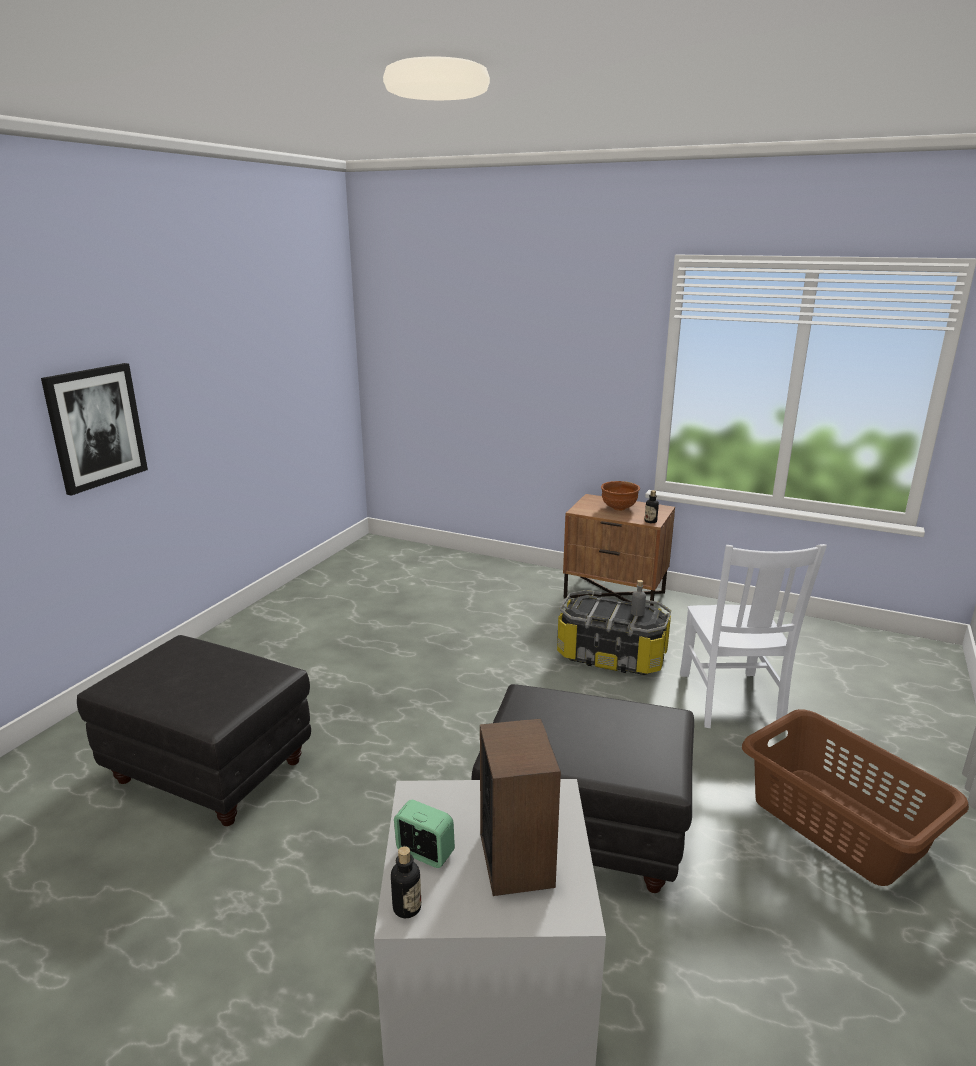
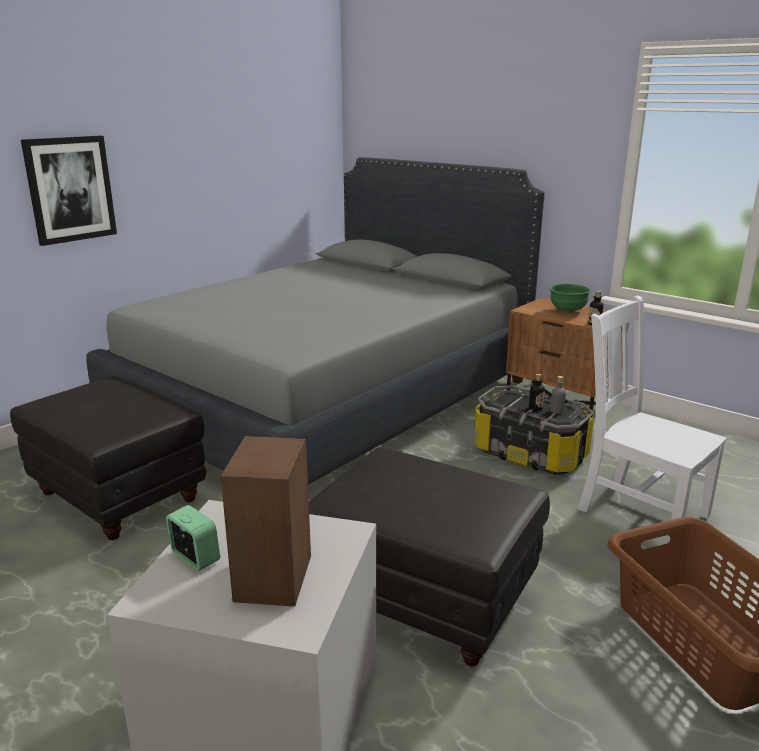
camera: 15 degrees right, 0 degrees up
bottle [391,846,421,918] -> bottle moved to [529,374,545,411]
brown bowl [601,481,640,511] -> green bowl [550,284,591,313]
white chair [680,544,827,728] -> white chair turned 120 degrees clockwise [577,295,727,541]
none -> grey bed [86,157,545,485]

